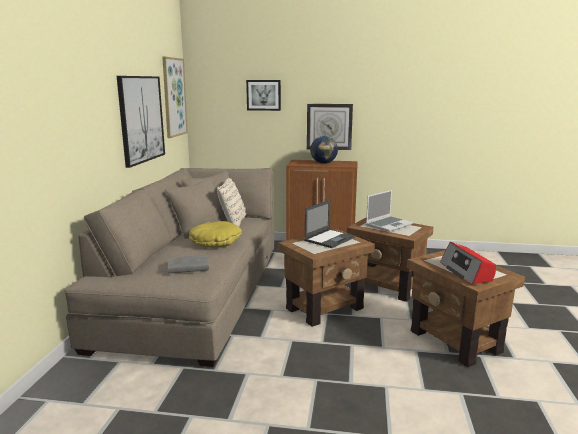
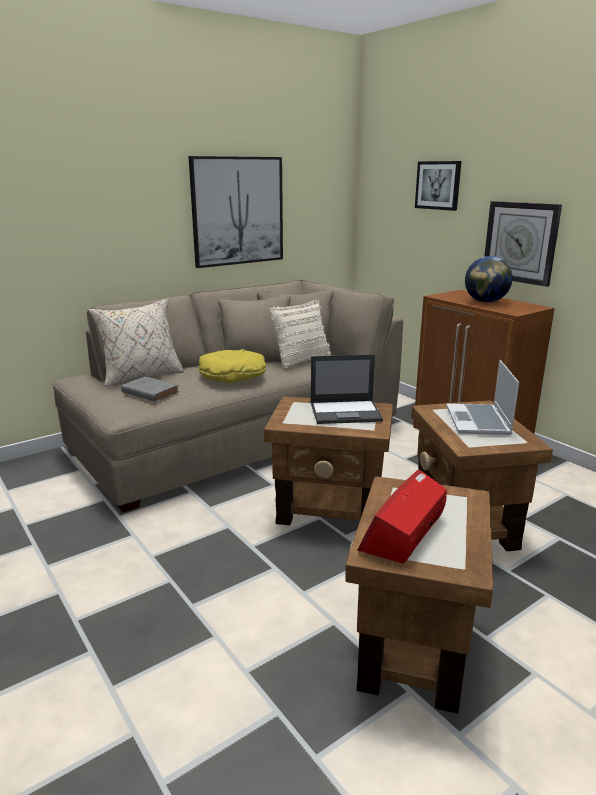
camera: 45 degrees right, 5 degrees up
picture [162,57,188,138] -> none
laptop [366,190,413,232] -> laptop turned 90 degrees clockwise [446,360,519,435]
none -> beige pillow [88,298,184,387]

